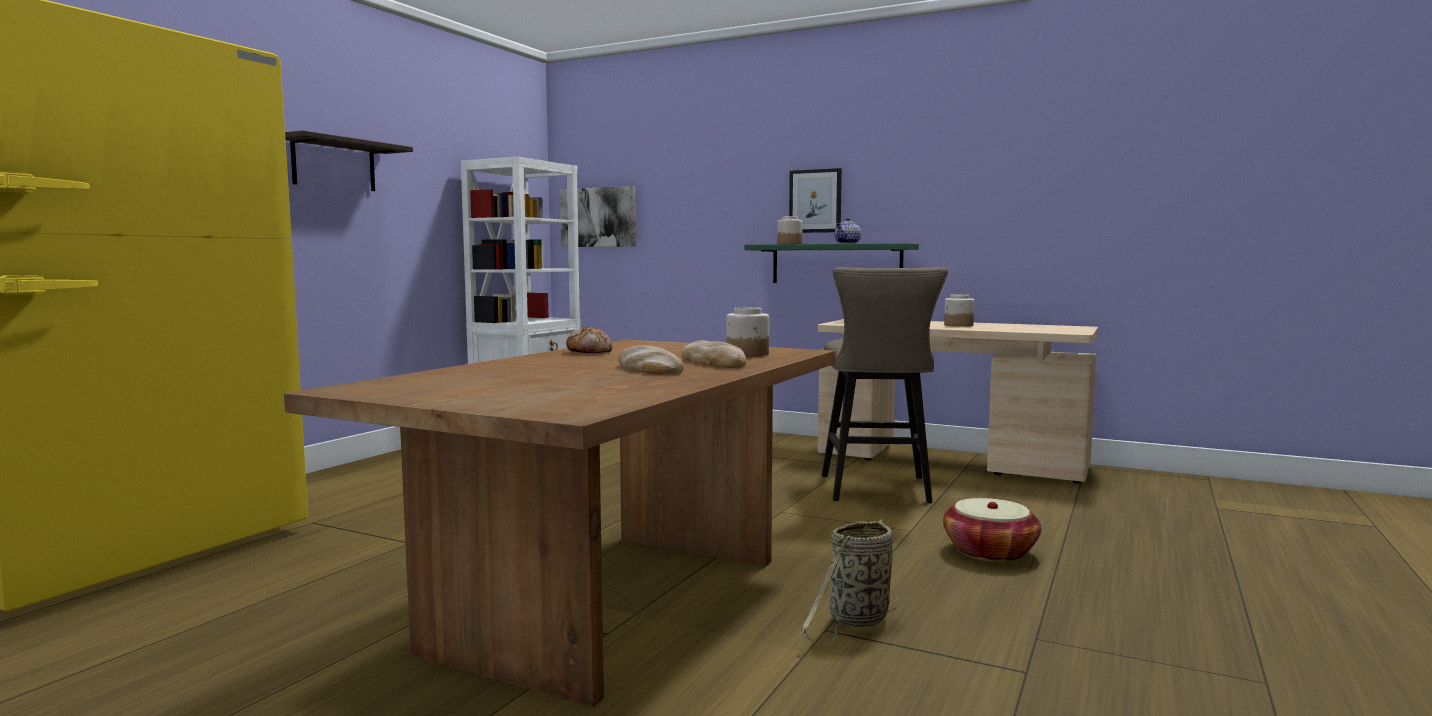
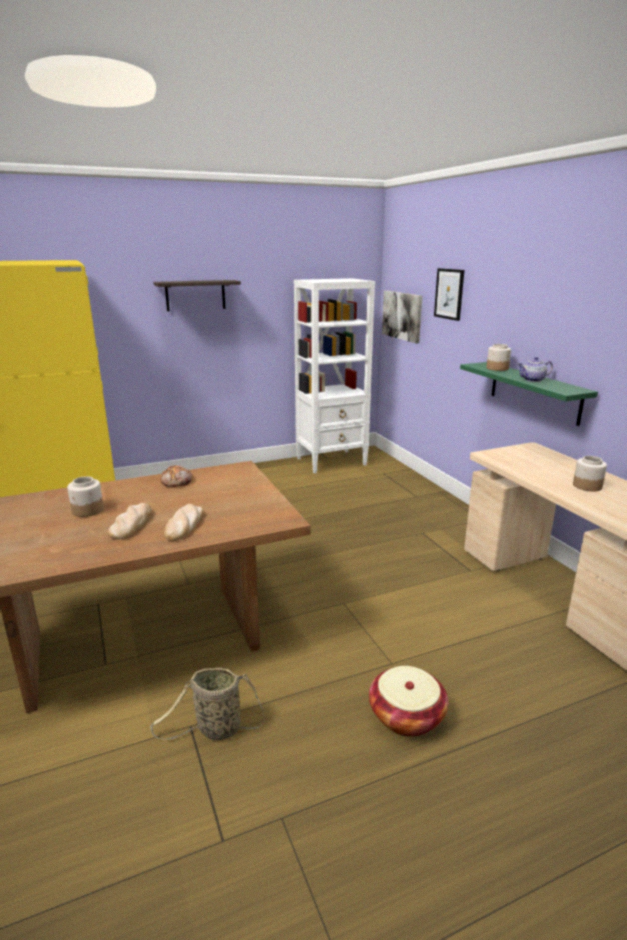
camera: 40 degrees right, 15 degrees up
jar [727,307,769,357] -> jar moved to [67,476,104,517]
picture [789,168,842,233] -> picture moved to [434,268,464,321]
beige stool [822,267,948,503] -> none

